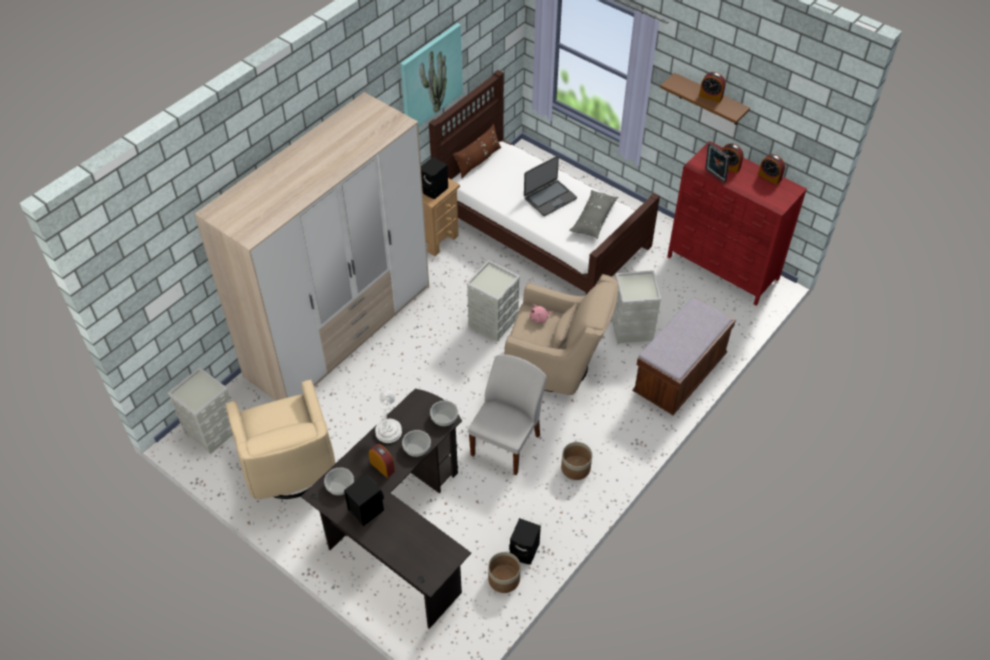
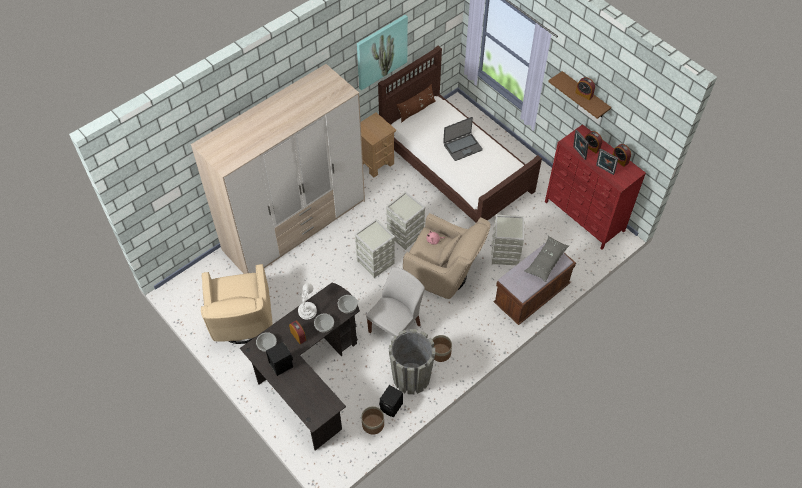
camera: 10 degrees right, 5 degrees up
grey storage box [168,367,233,454] -> grey storage box moved to [355,219,395,278]
black speaker [421,157,448,199] -> none
grey pillow [569,190,618,239] -> grey pillow moved to [524,236,569,282]
none -> grey planter [389,329,435,394]
none -> picture frame [596,149,618,175]

